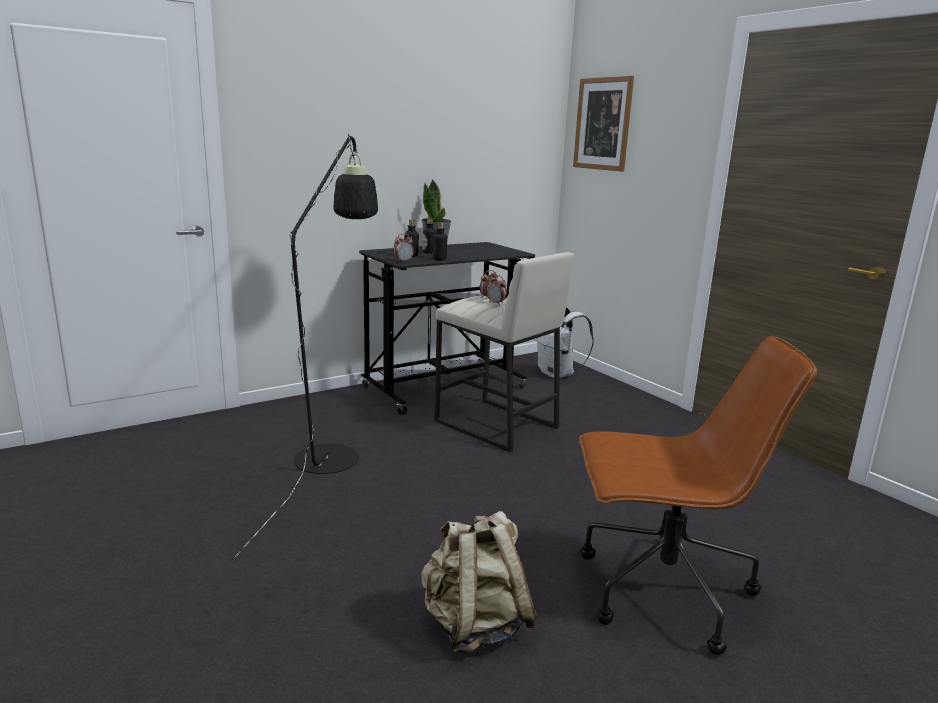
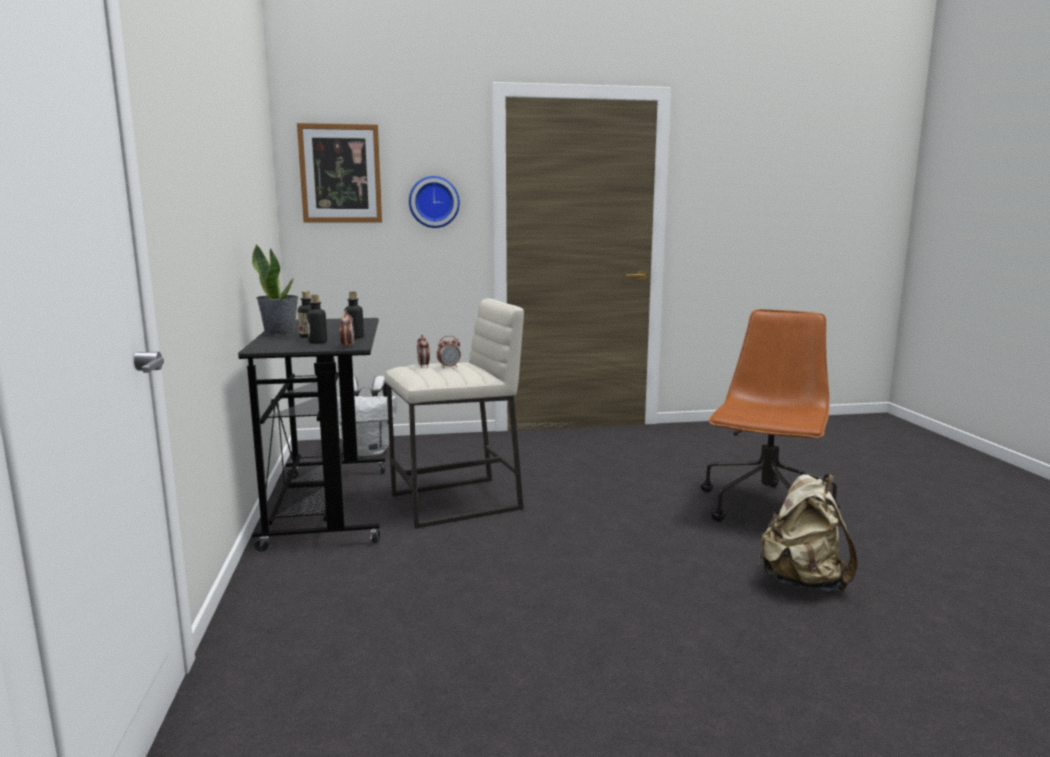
camera: 65 degrees left, 5 degrees down
black floor lamp [231,133,378,562] -> none
none -> wall clock [409,176,460,228]

